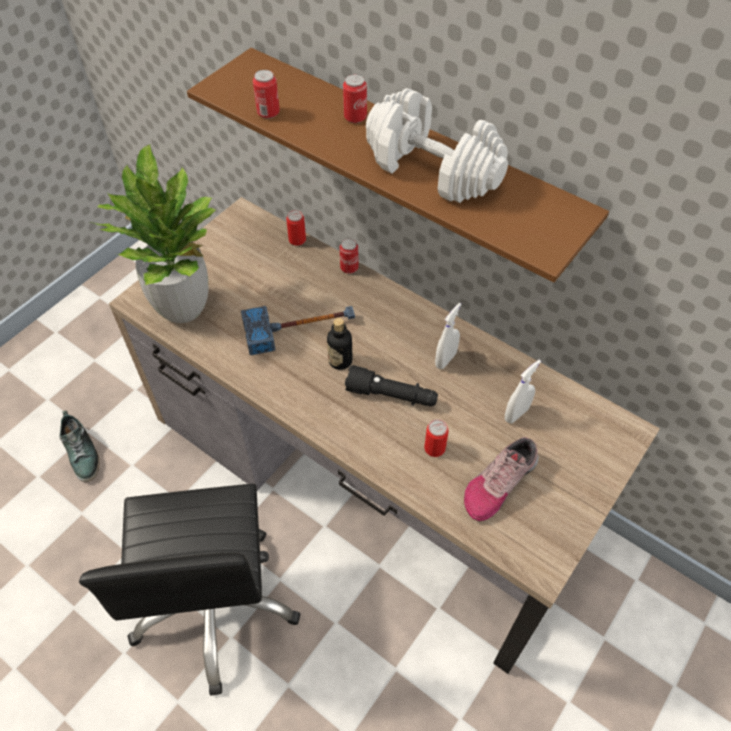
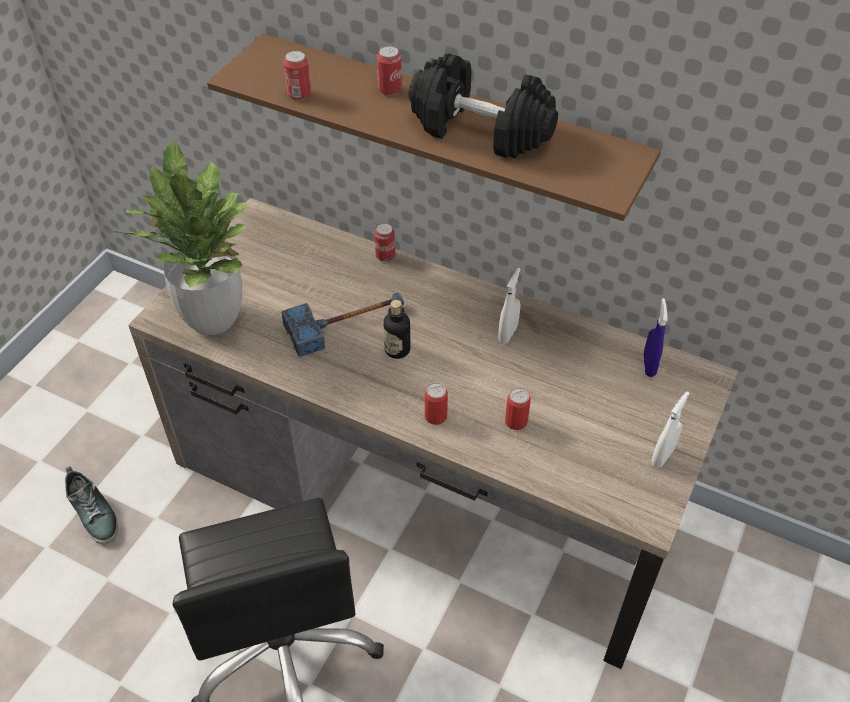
camera: 10 degrees left, 5 degrees down
can [287,210,306,245] -> can moved to [425,382,448,425]
black flashlight [345,365,438,407] -> none
white dumbbell [366,88,508,203] -> black dumbbell [409,53,558,159]
shoe [464,437,539,521] -> none
white spray bottle [505,360,541,424] -> white spray bottle moved to [651,391,690,468]
none -> blue spray bottle [644,298,668,377]

